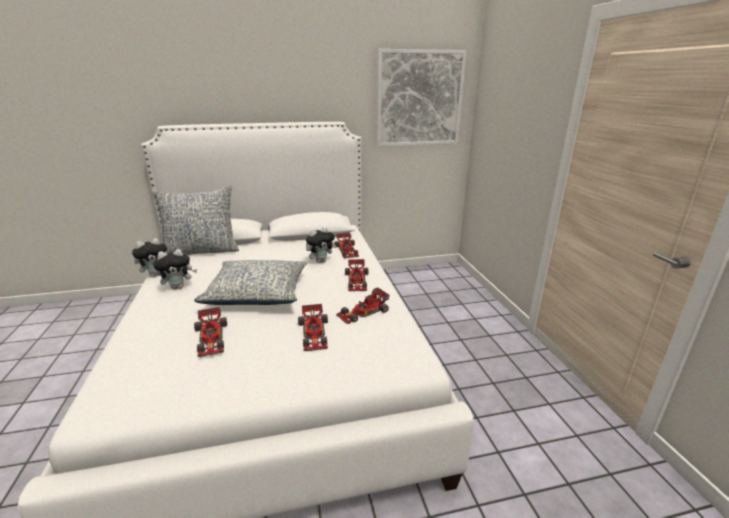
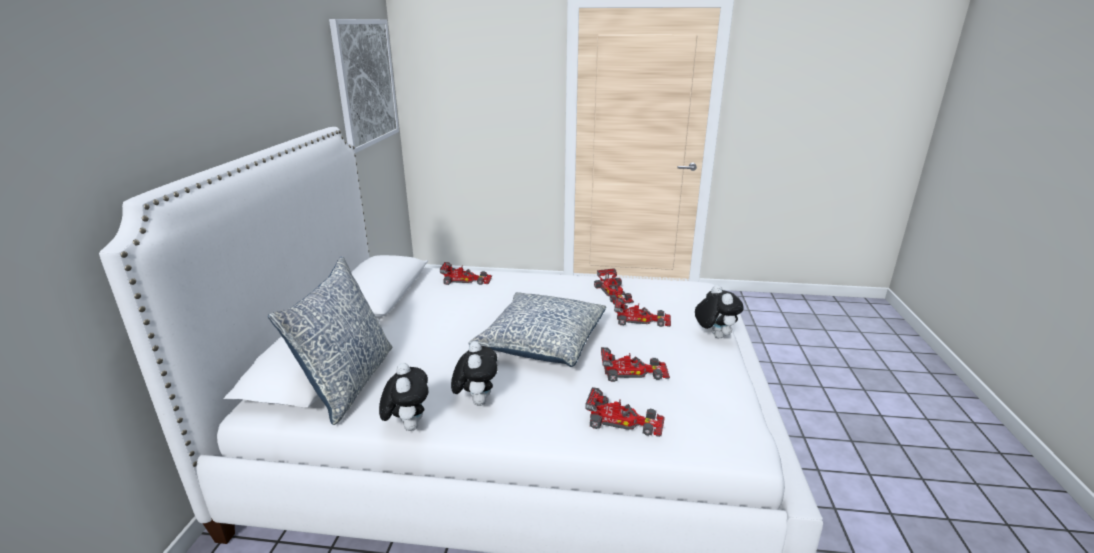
camera: 70 degrees left, 0 degrees up
plush toy [306,227,336,263] -> plush toy moved to [695,285,744,338]
toy car [345,259,368,291] -> toy car moved to [585,387,665,437]

